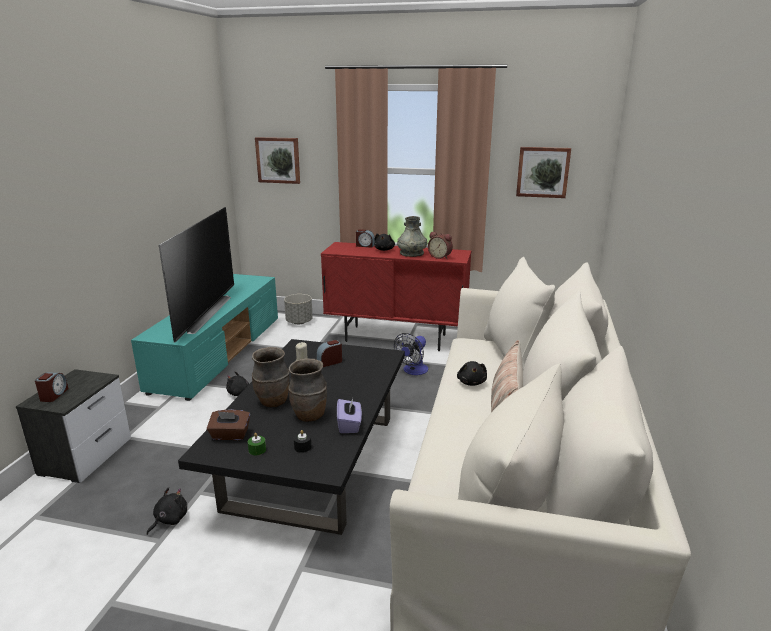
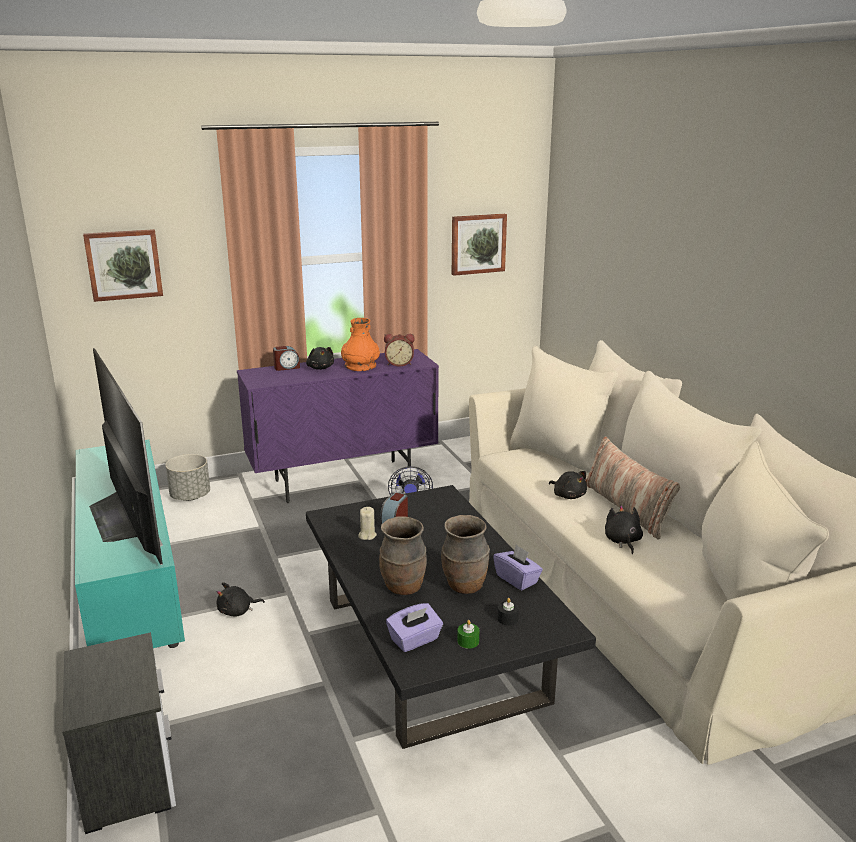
camera: 35 degrees left, 0 degrees up
alarm clock [35,372,69,402] -> none
black plush toy [147,487,187,535] -> black plush toy moved to [605,505,643,554]
brown tissue box [207,410,250,440] -> purple tissue box [386,603,443,652]
red cabinet [321,242,471,351] -> purple cabinet [237,349,439,503]
grey vase [397,216,427,257] -> orange vase [341,318,380,371]

